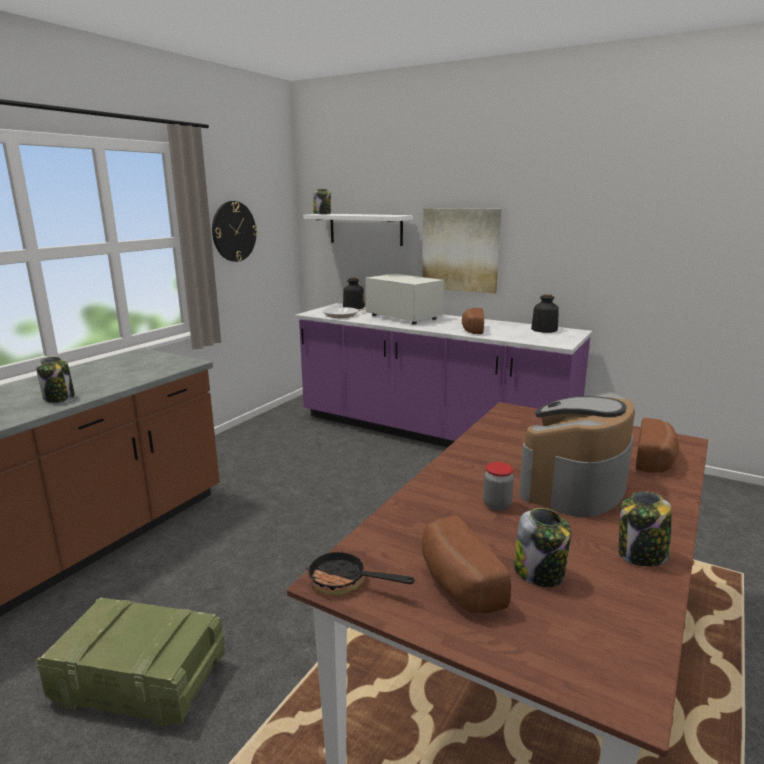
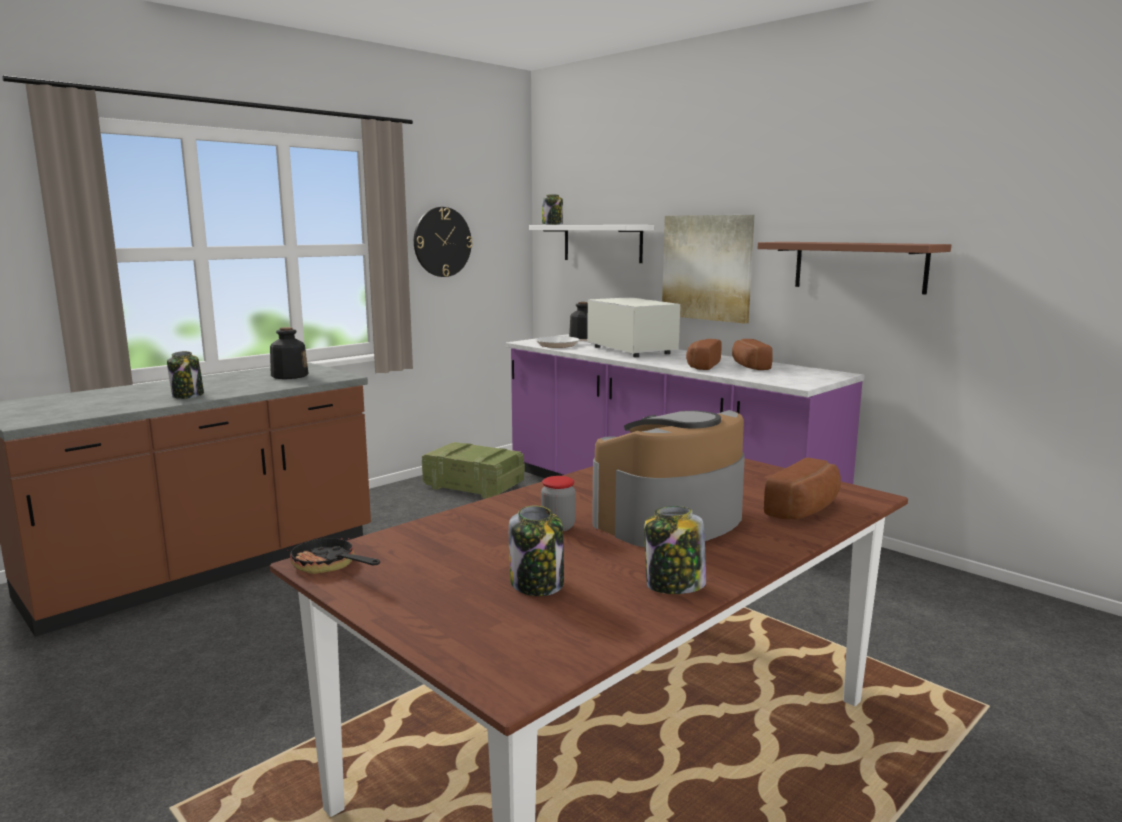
camera: 15 degrees right, 5 degrees down
crate [36,597,225,727] -> crate moved to [422,442,525,499]
bread [422,515,511,614] -> bread moved to [732,339,773,370]
bottle [531,294,559,333] -> bottle moved to [270,327,309,379]
none -> brown shelf [758,242,951,294]

